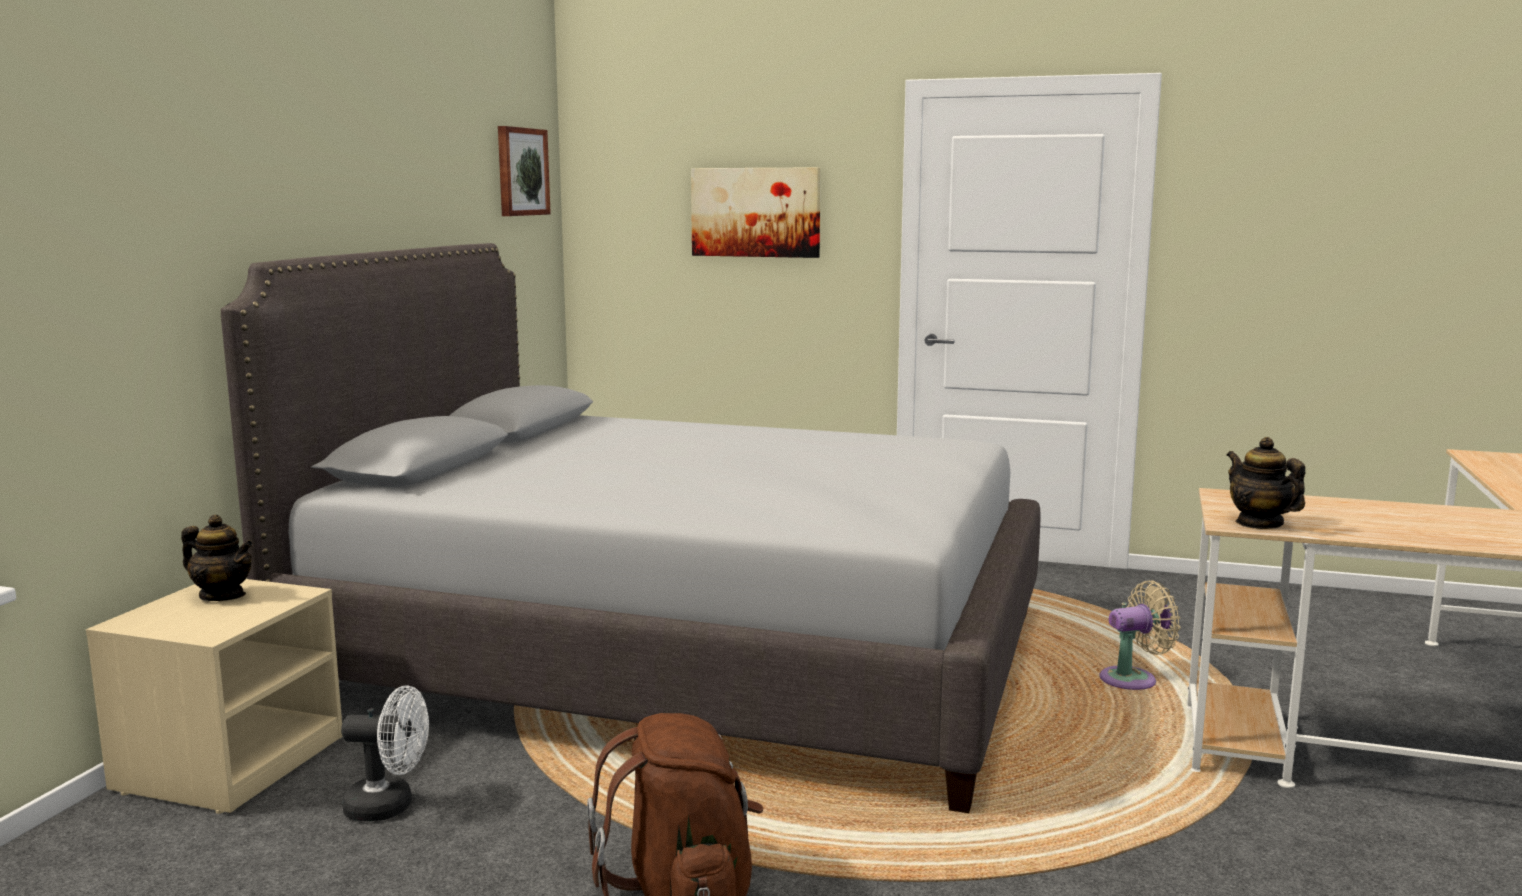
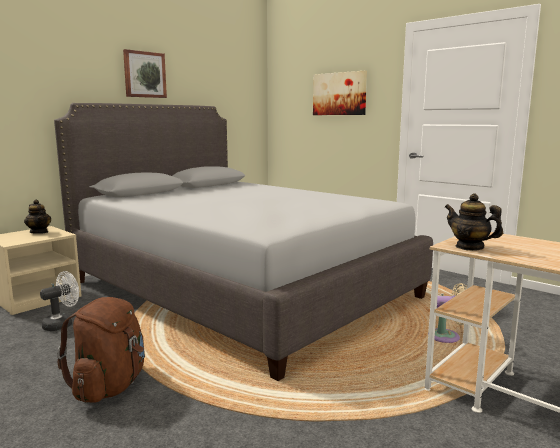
camera: 25 degrees right, 0 degrees up
white fan [341,685,429,821] -> white fan turned 75 degrees counterclockwise [40,271,79,331]
picture [498,126,551,216] -> picture moved to [123,49,167,98]
teapot [1226,437,1305,529] -> teapot turned 45 degrees counterclockwise [445,194,503,251]

